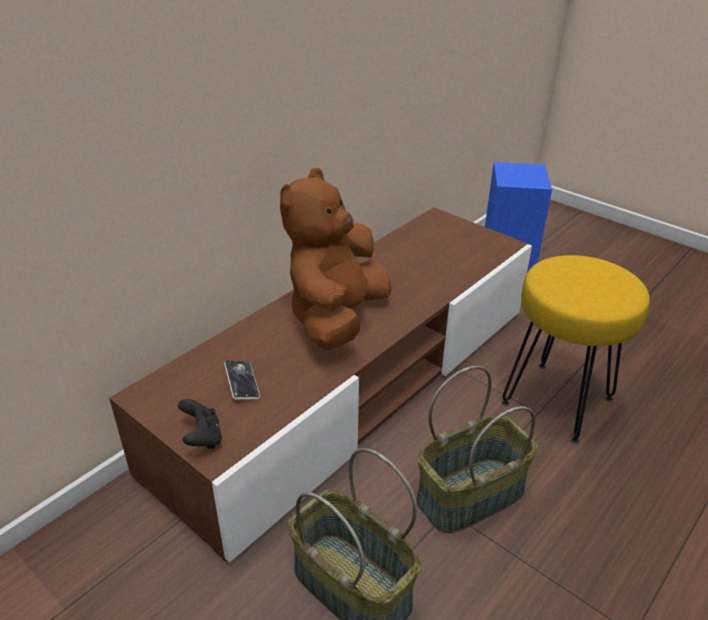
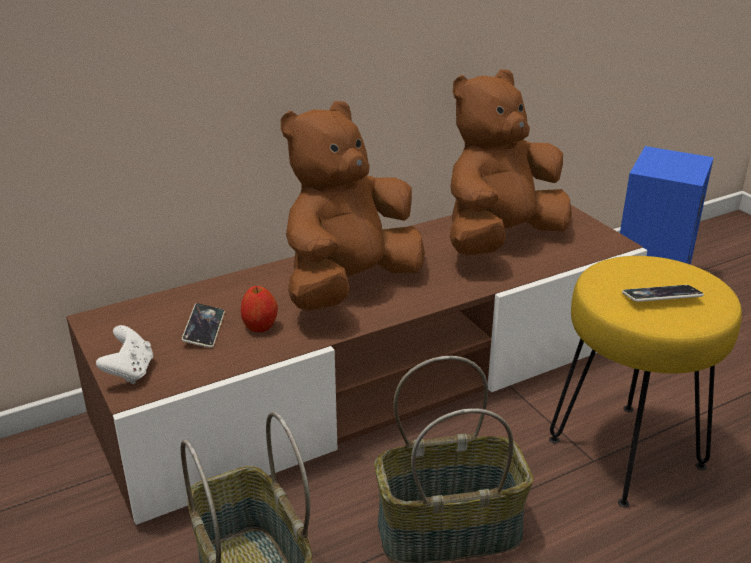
camera: 20 degrees right, 5 degrees down
black game controller [178,399,222,449] -> white game controller [96,325,153,384]
none -> apple [241,286,278,332]
none -> brown plush toy [450,69,572,256]
none -> phone [622,285,704,302]

